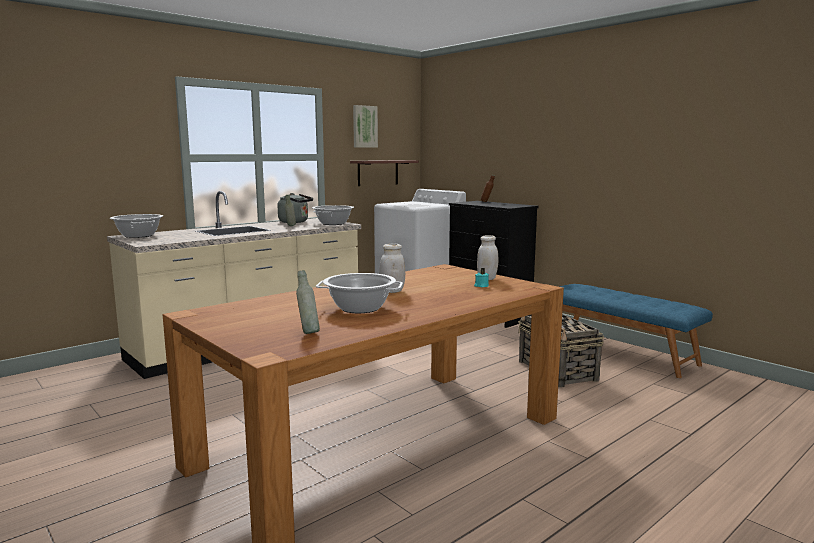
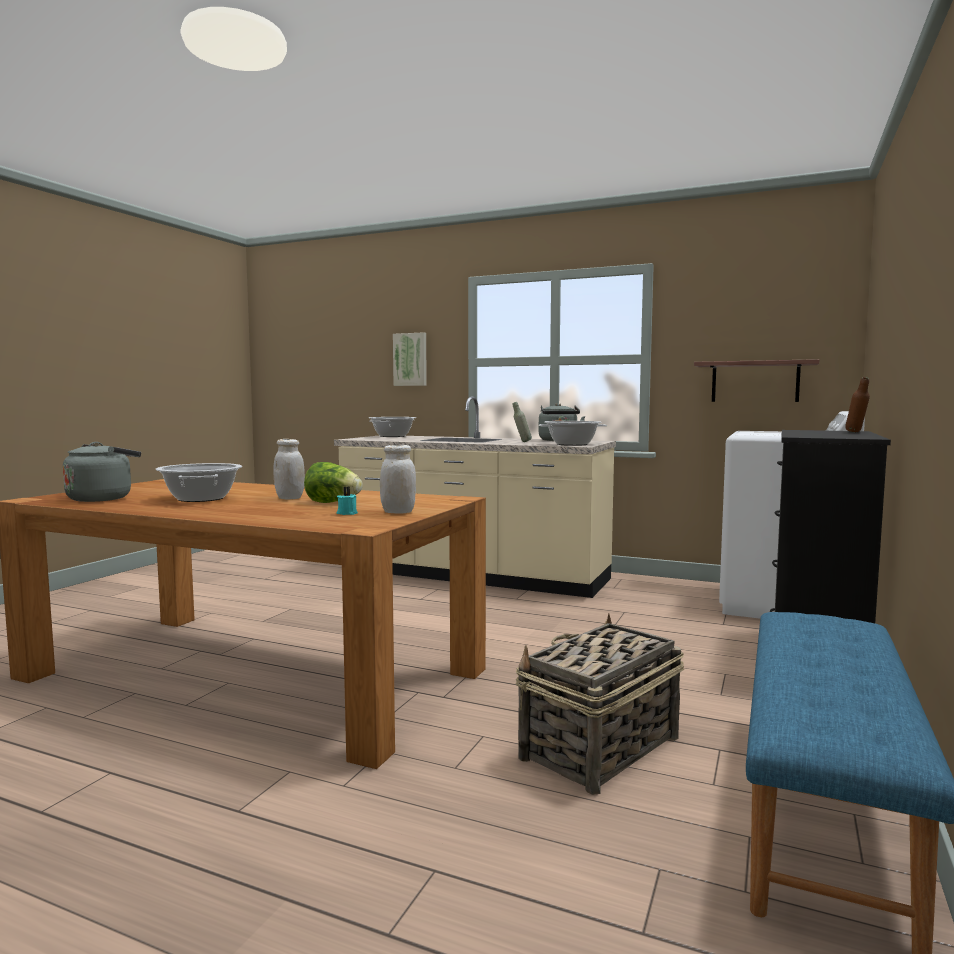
camera: 65 degrees right, 5 degrees down
grey bottle [296,270,320,334] -> grey kettle [63,442,141,502]
picture [353,105,378,148] -> picture moved to [393,332,427,386]
none -> lettuce [304,462,363,503]

